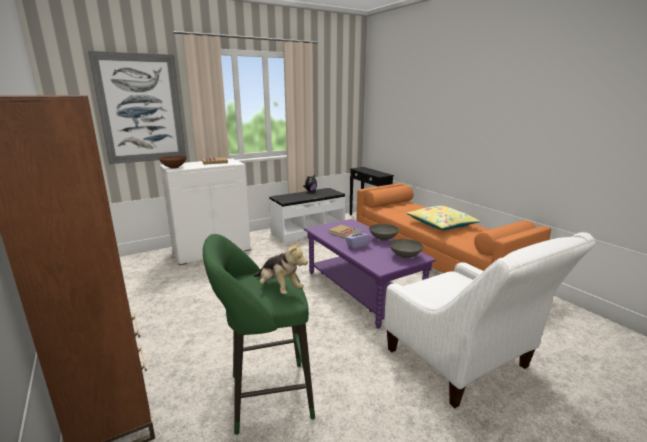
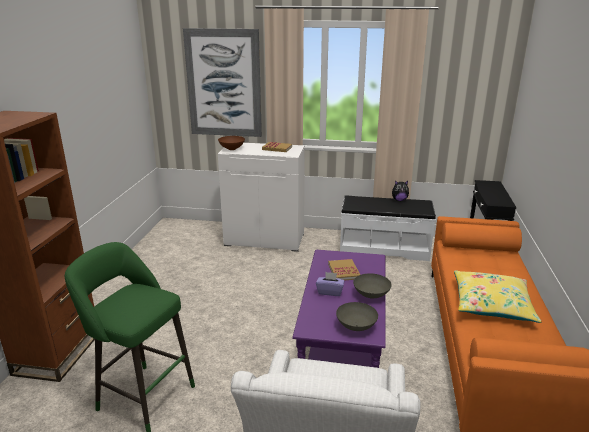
camera: 40 degrees right, 5 degrees up
plush toy [254,241,308,294] -> none

